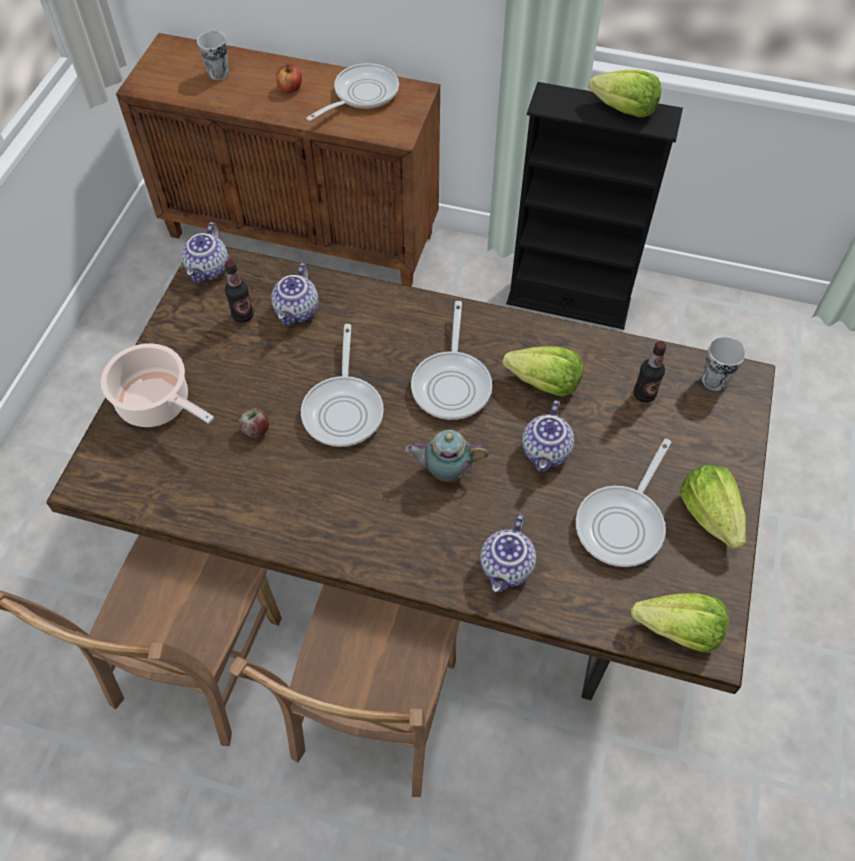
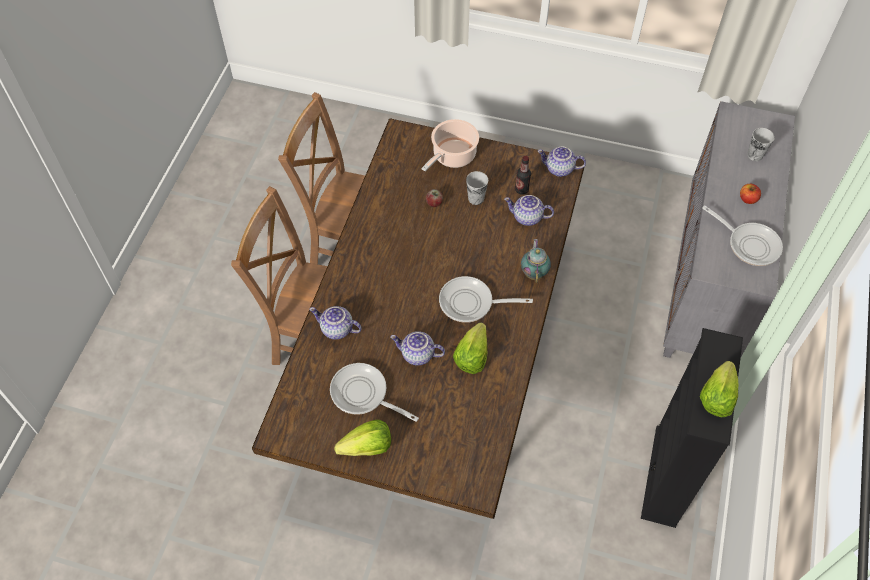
camera: 90 degrees right, 0 degrees up
brown cabinet [116,33,440,286] -> grey cabinet [663,101,795,358]
frying pan [301,324,384,447] -> none
teapot [405,430,488,482] -> teapot moved to [521,239,551,283]
lettuce [631,593,729,653] -> none
bottle [633,341,666,403] -> none
cup [702,336,746,391] -> cup moved to [466,171,488,205]

